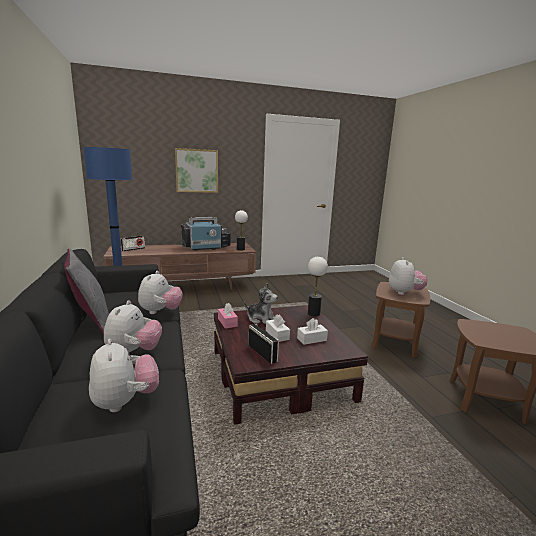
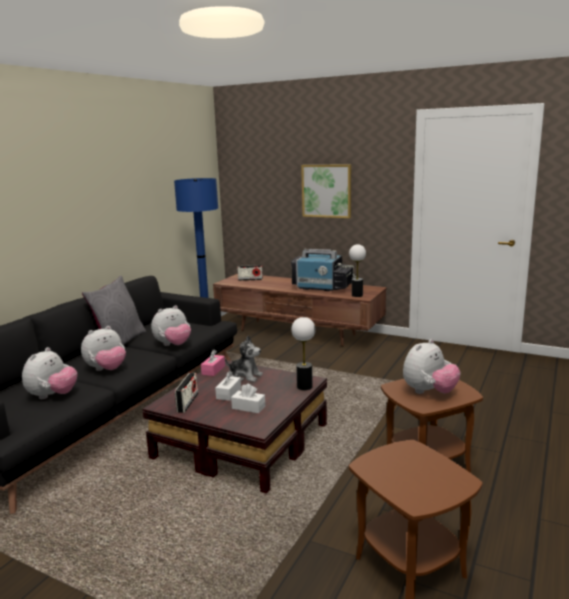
camera: 45 degrees right, 0 degrees up
plush toy [244,283,278,324] -> plush toy turned 45 degrees counterclockwise [225,336,263,382]

